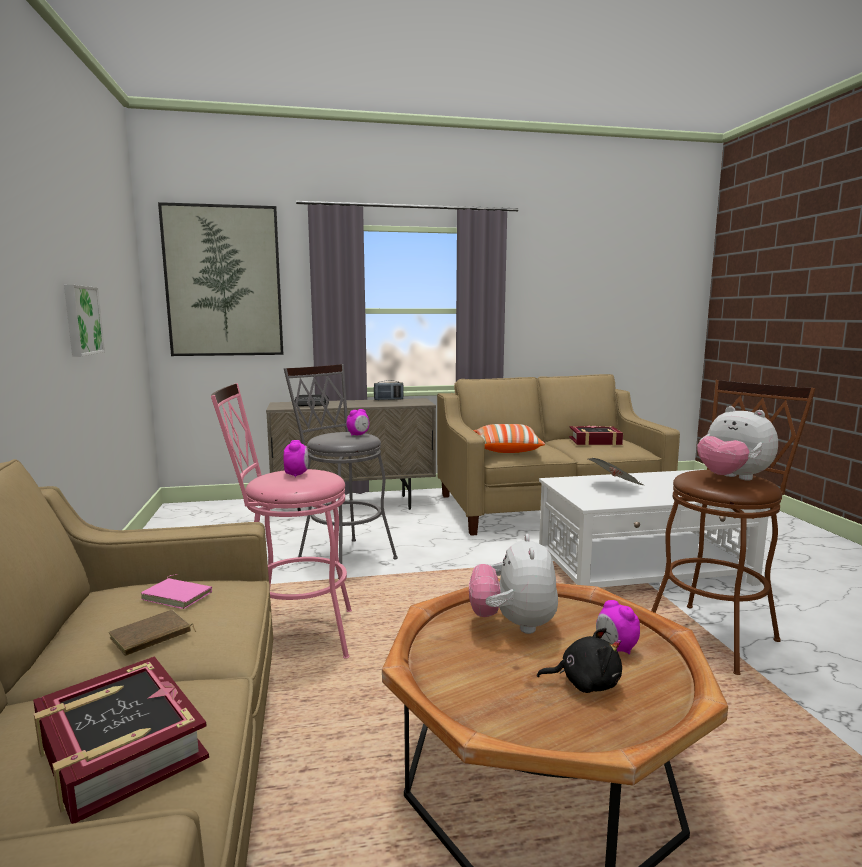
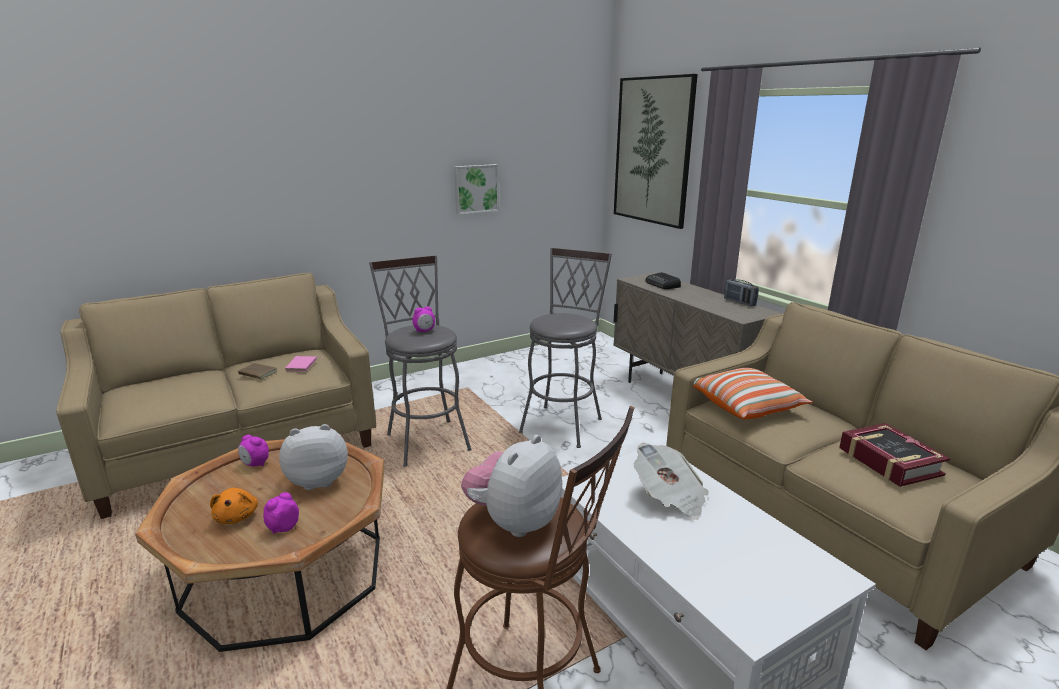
camera: 70 degrees right, 10 degrees up
book [33,656,209,824] -> none
pink stool [211,383,352,659] -> grey stool [369,256,472,467]
alarm clock [347,409,369,436] -> alarm clock moved to [238,434,269,466]
black plush toy [537,628,622,693] -> orange plush toy [210,488,258,524]

